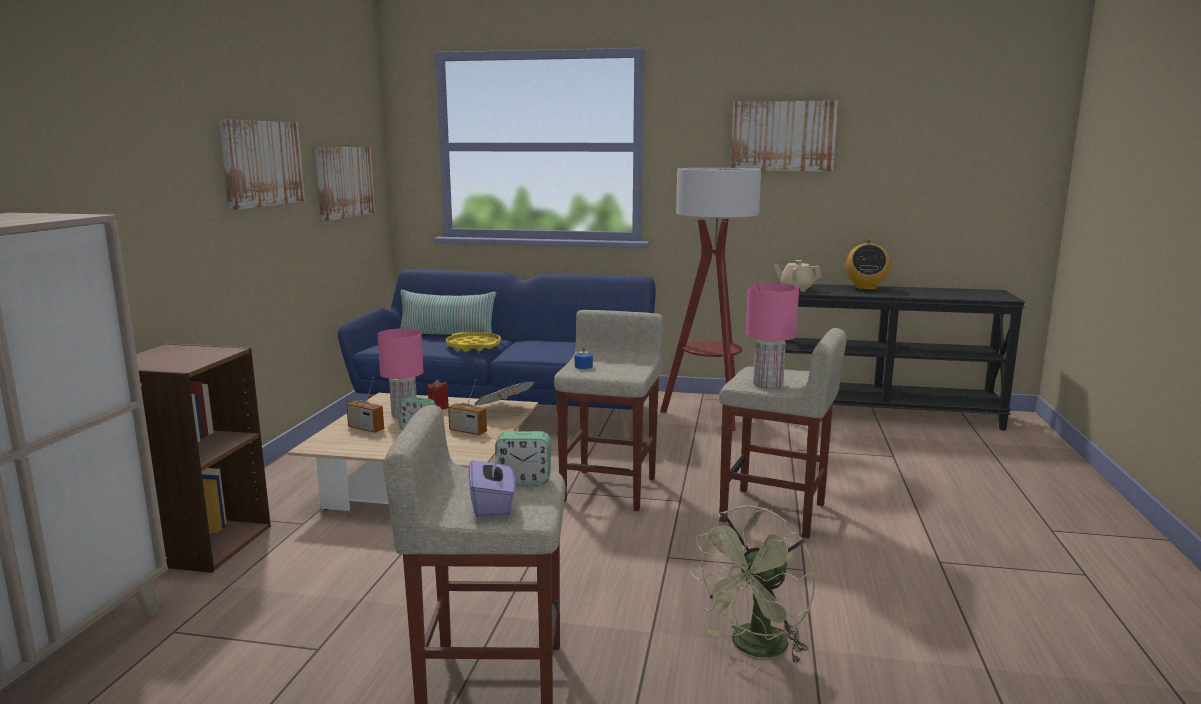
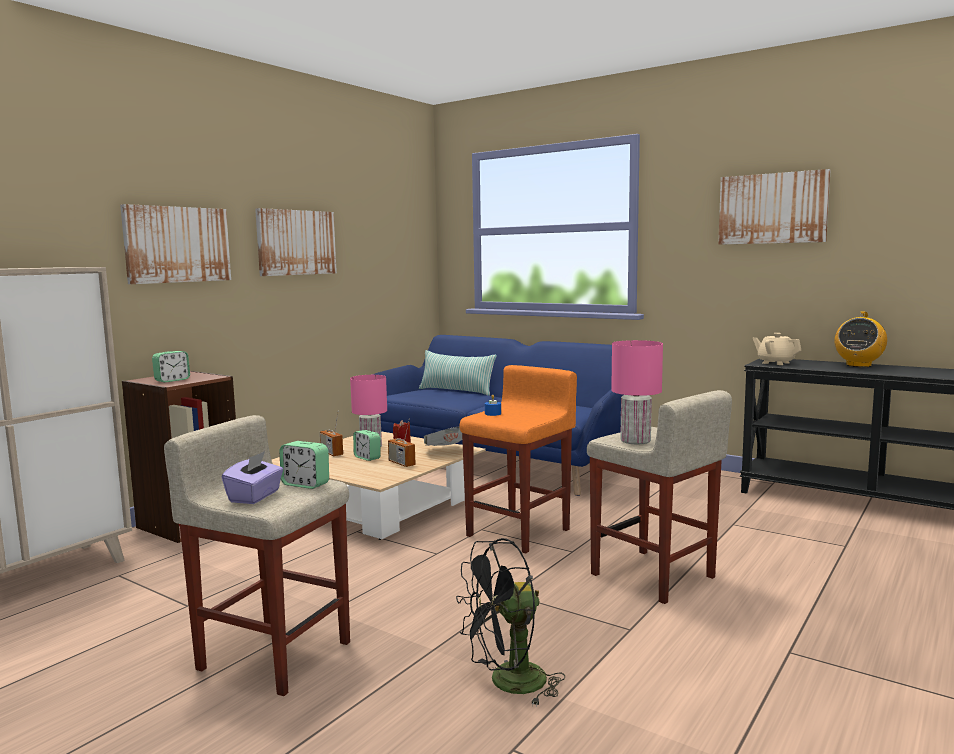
camera: 25 degrees right, 5 degrees down
picture [315,147,375,221] -> picture moved to [120,204,231,284]
yellow tray [446,332,501,352] -> none
beige stool [554,310,663,511] -> orange stool [460,365,577,553]
floor lamp [660,168,761,431] -> none
green fan [690,506,815,665] -> black fan [456,538,565,707]
none -> alarm clock [152,351,190,382]

